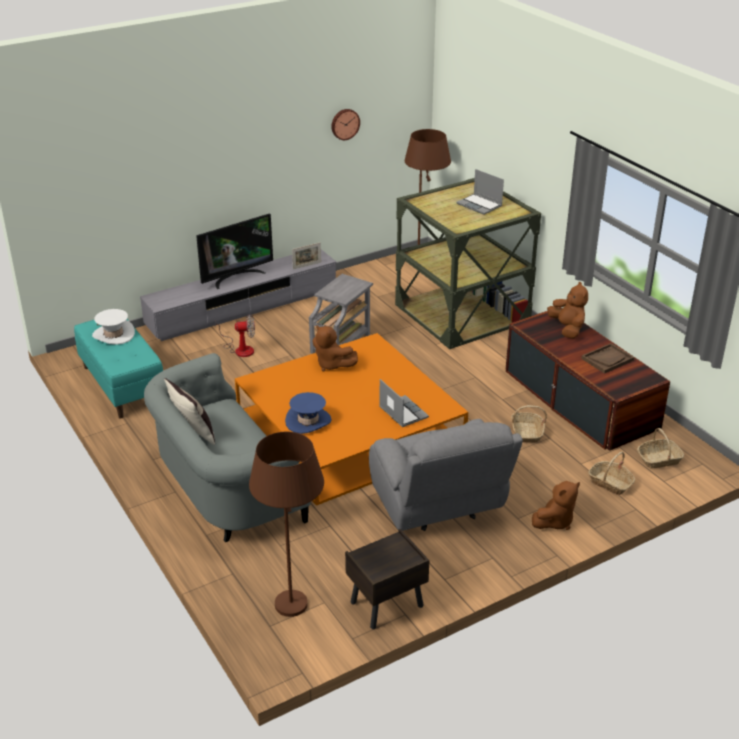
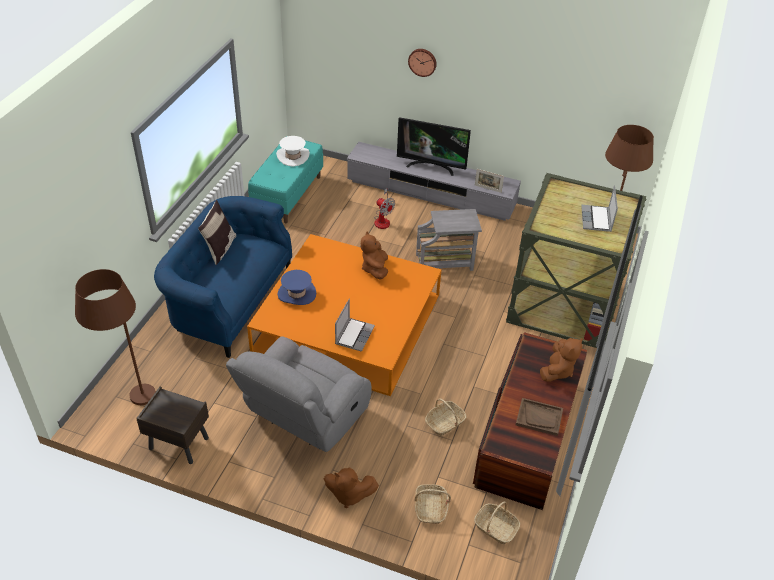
camera: 50 degrees right, 10 degrees up
grey sofa [144,353,311,542] -> blue sofa [154,196,292,358]
wall clock [331,109,360,140] -> wall clock moved to [408,49,437,77]

